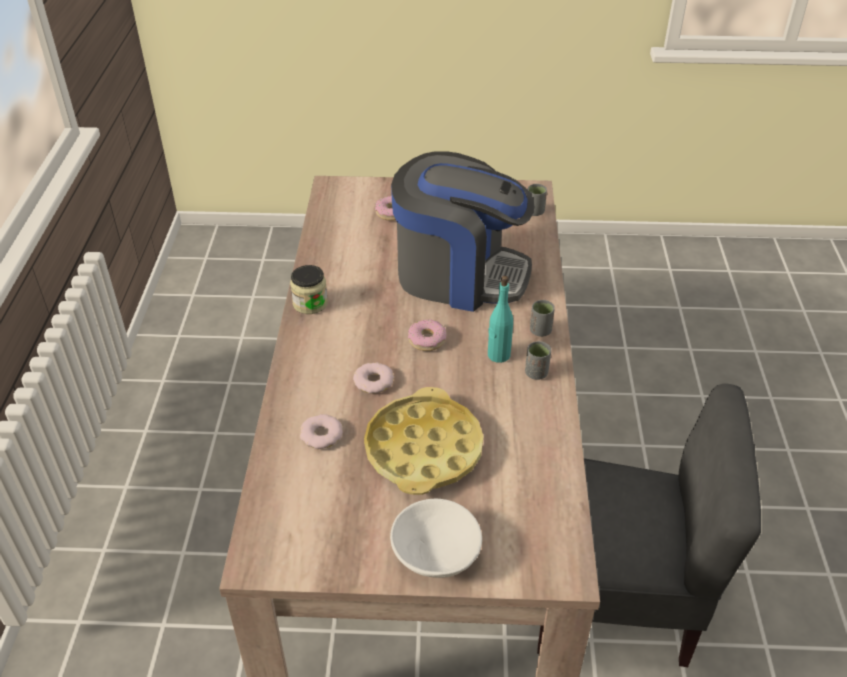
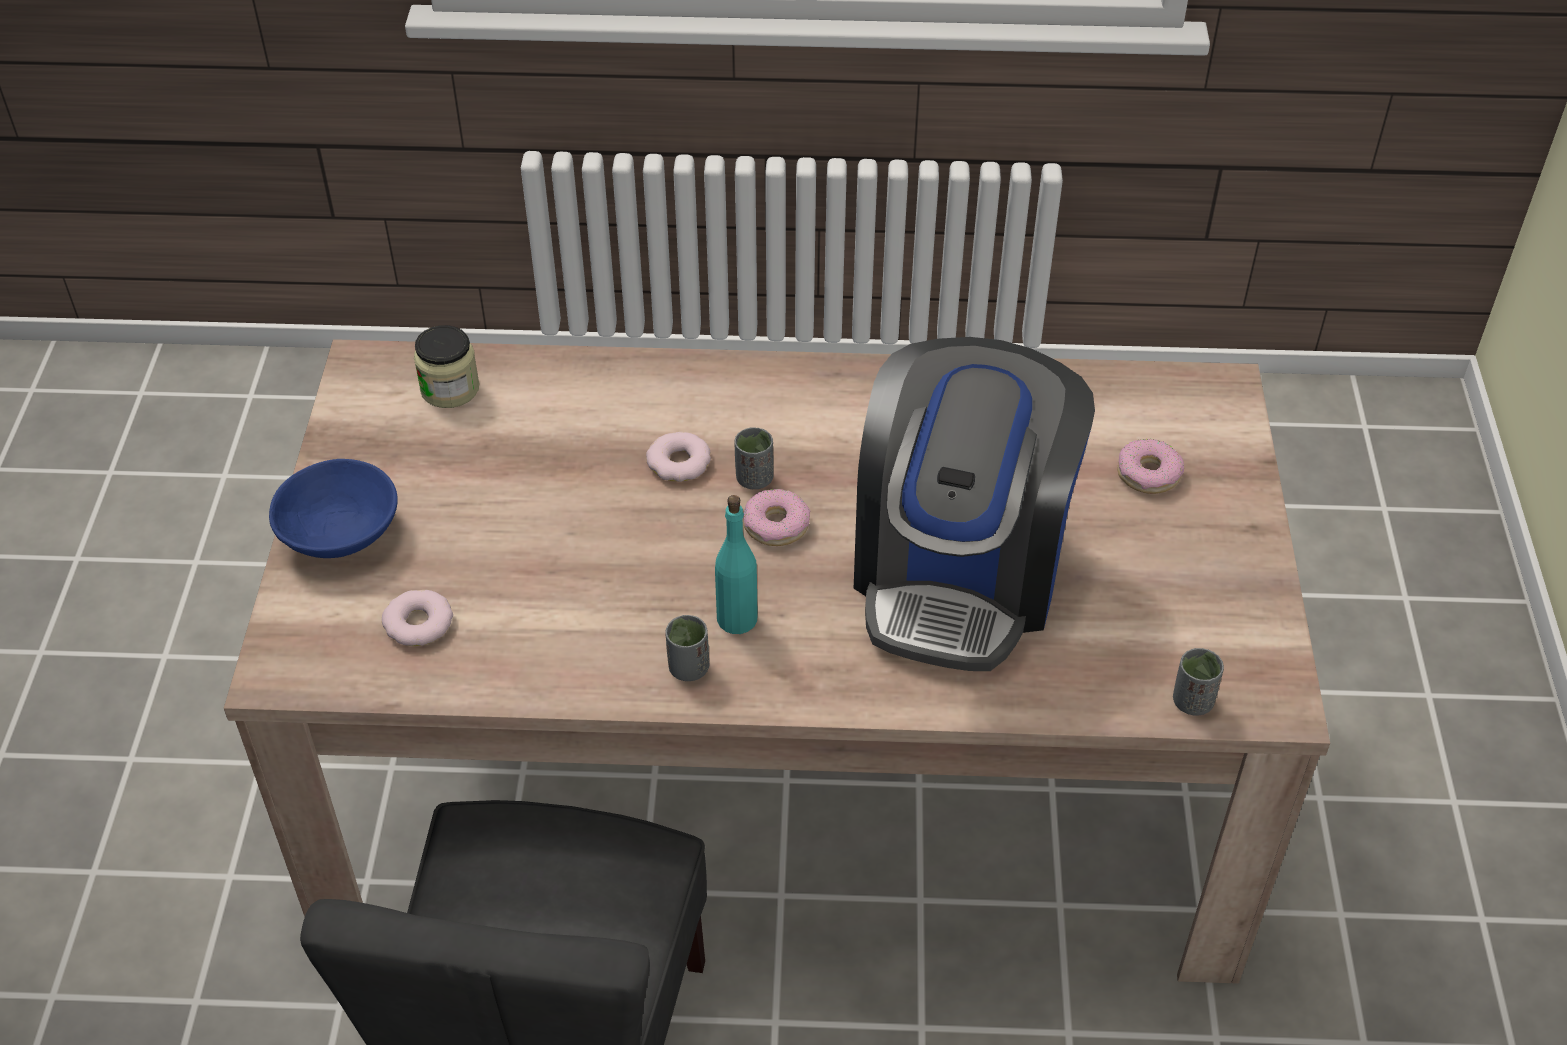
camera: 90 degrees right, 5 degrees up
jar [290,265,328,314] -> jar moved to [414,325,479,408]
donut [300,414,343,449] -> donut moved to [382,590,453,646]
yellow tray [364,387,483,495] -> none
white bowl [390,499,482,578] -> blue bowl [269,459,398,558]
grey cup [530,300,555,337] -> grey cup moved to [734,427,774,489]

